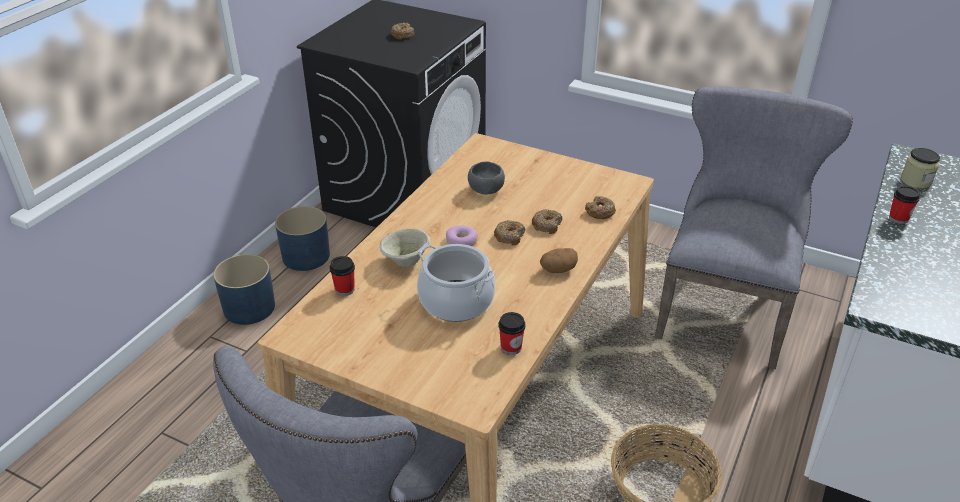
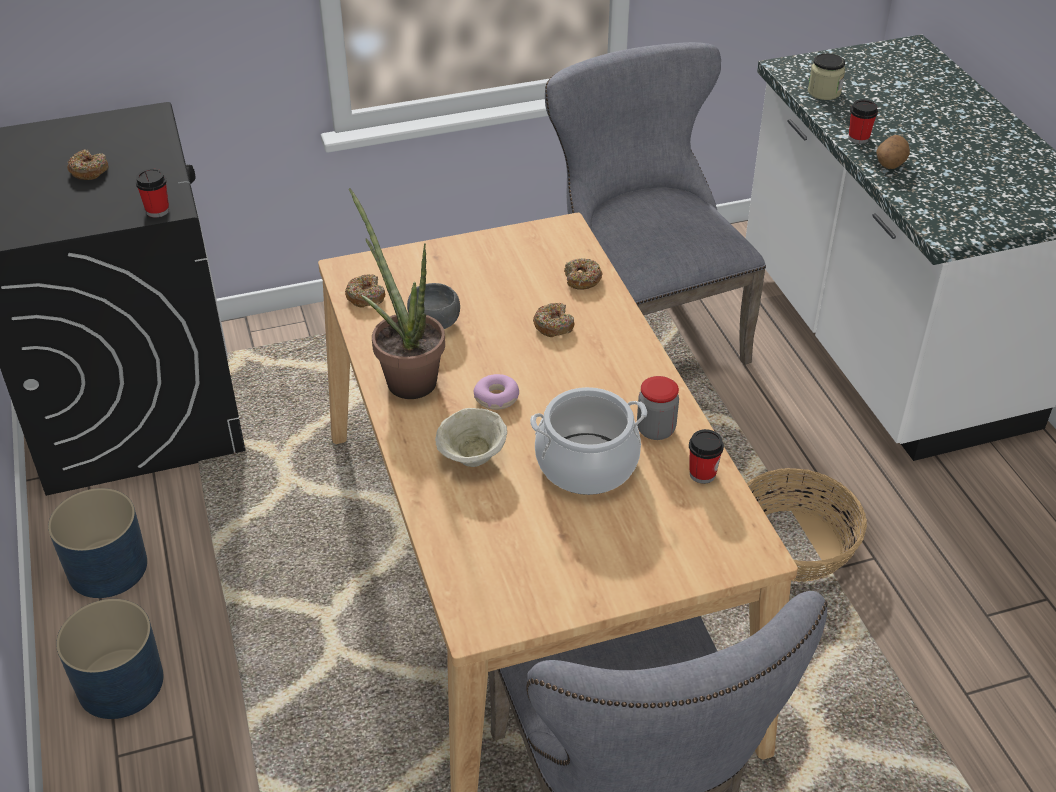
camera: 45 degrees left, 5 degrees up
cup [330,256,355,296] -> cup moved to [136,169,169,217]
donut [494,220,525,246] -> donut moved to [345,274,385,308]
potato [540,248,578,273] -> potato moved to [876,135,910,169]
none -> potted plant [349,188,445,399]
none -> jar [637,376,679,440]

